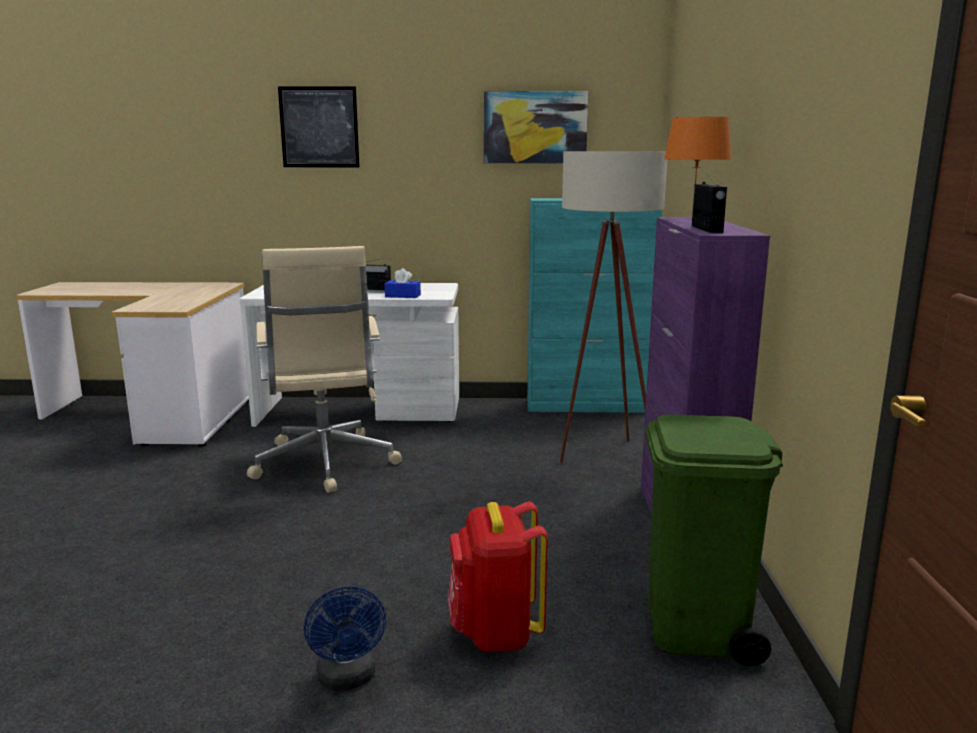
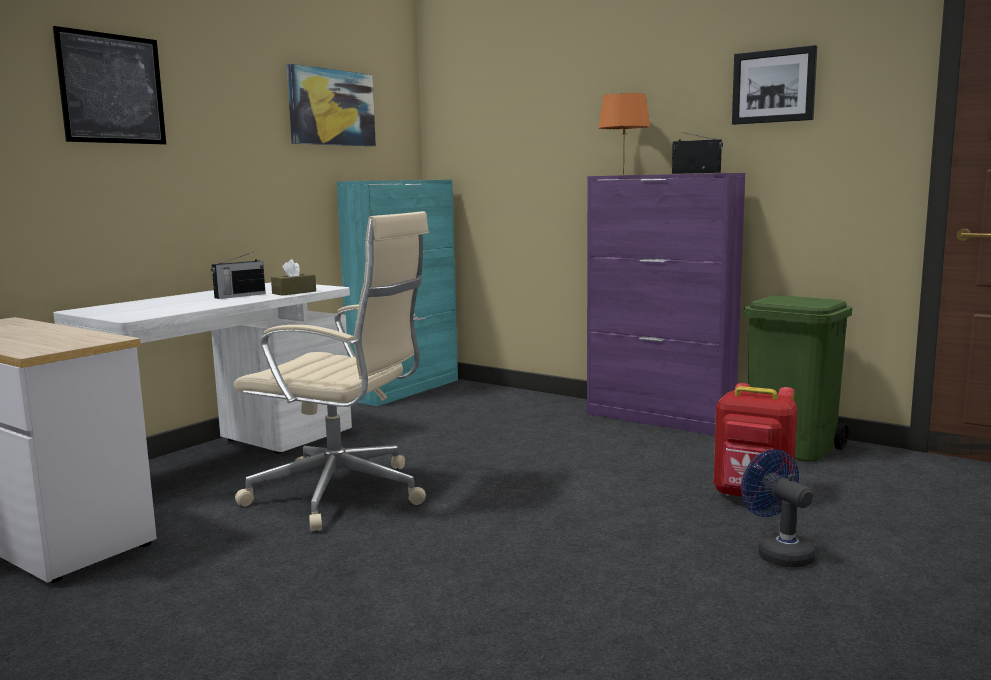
camera: 55 degrees left, 5 degrees down
blue fan [304,585,386,691] -> blue fan turned 135 degrees counterclockwise [741,449,816,568]
blue tissue box [385,268,421,298] -> brown tissue box [271,259,316,296]
beige floor lamp [560,151,667,463] -> none
none -> picture [732,45,817,125]

